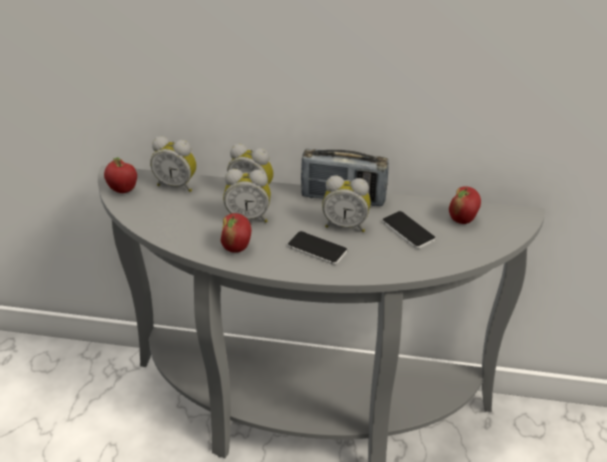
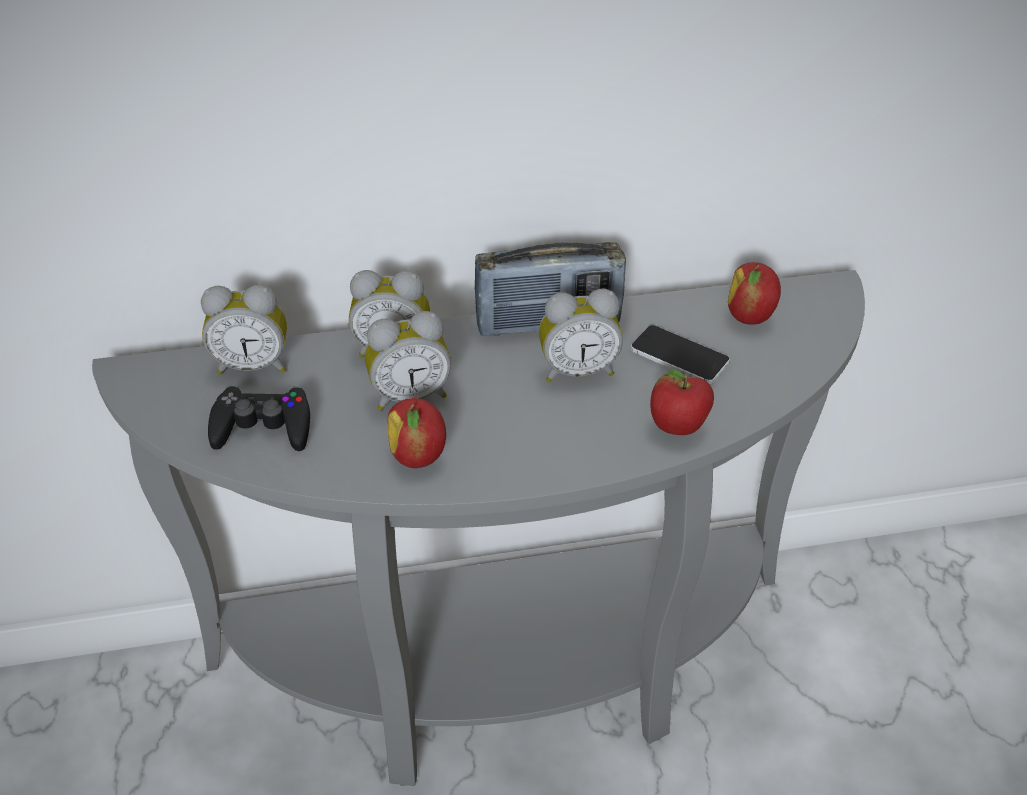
camera: 20 degrees left, 5 degrees up
apple [104,157,137,193] -> apple moved to [650,370,714,435]
phone [287,231,348,265] -> none
none -> black game controller [208,385,310,451]

